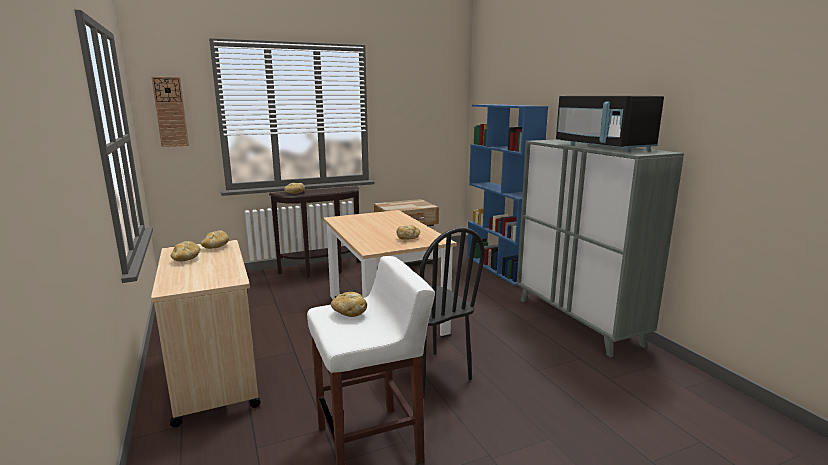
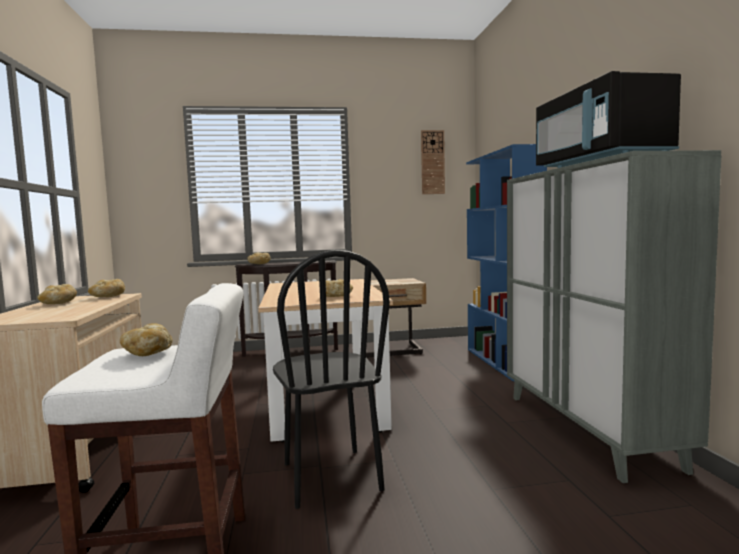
camera: 15 degrees right, 10 degrees down
wall clock [152,77,189,147] -> wall clock moved to [421,130,445,194]

